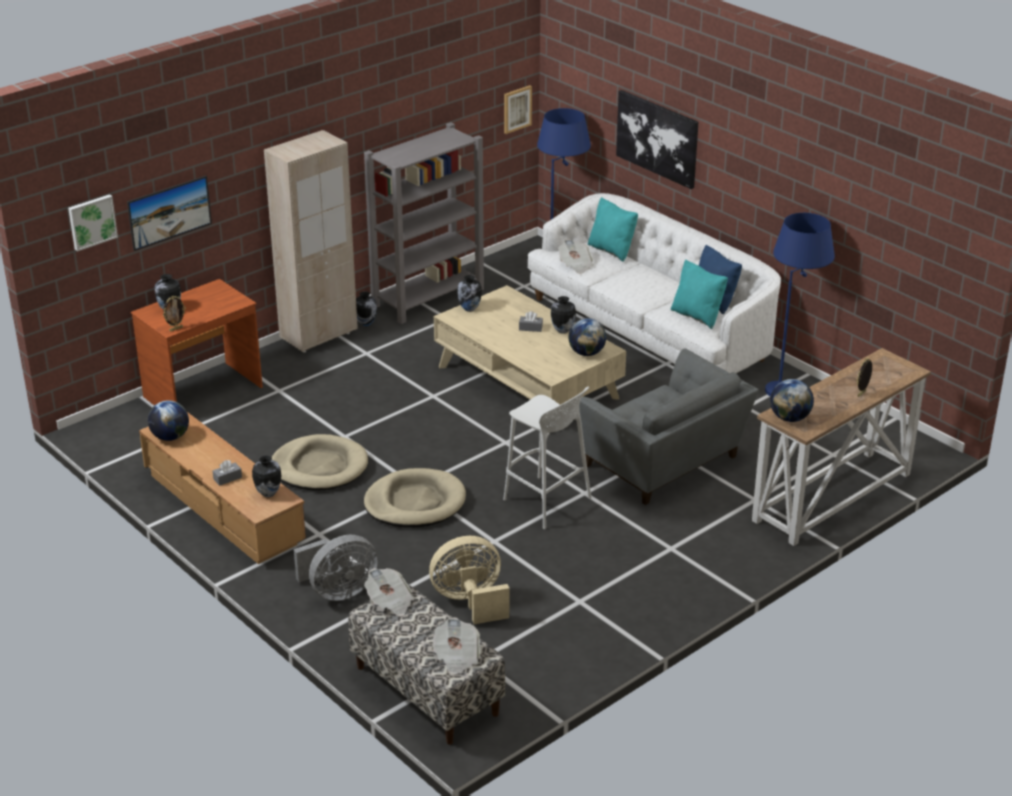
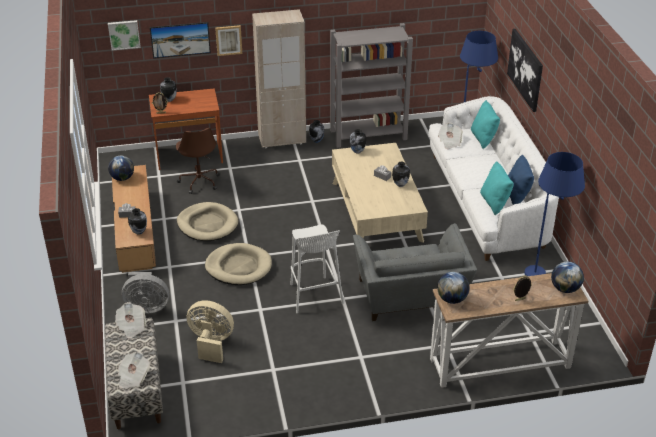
camera: 30 degrees right, 5 degrees up
picture [504,85,532,134] -> picture moved to [215,25,242,56]
globe [568,318,606,356] -> globe moved to [551,261,584,293]
none -> brown office chair [176,128,220,194]

